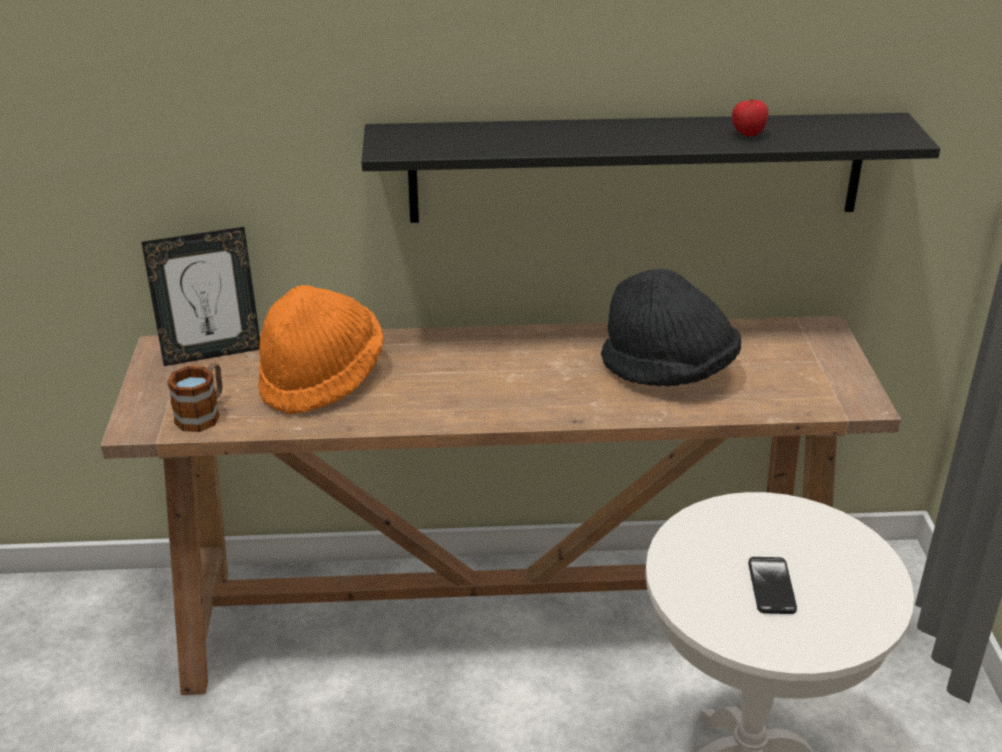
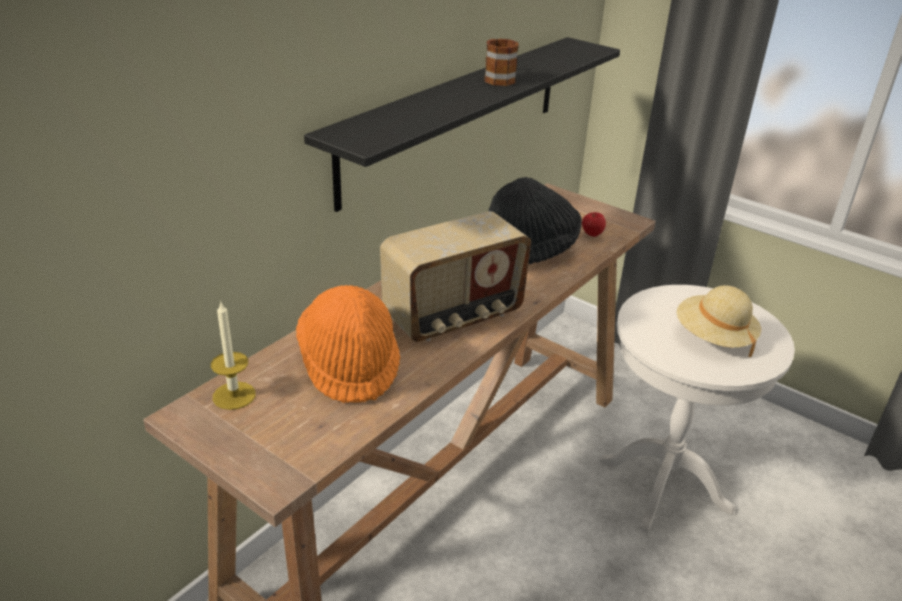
camera: 50 degrees left, 0 degrees up
picture frame [141,227,260,366] -> candle [211,300,256,410]
mug [167,363,223,432] -> mug moved to [484,39,519,86]
apple [732,99,768,137] -> apple moved to [582,212,606,237]
phone [748,557,797,614] -> beige hat [677,285,761,357]
none -> radio [380,211,531,342]

